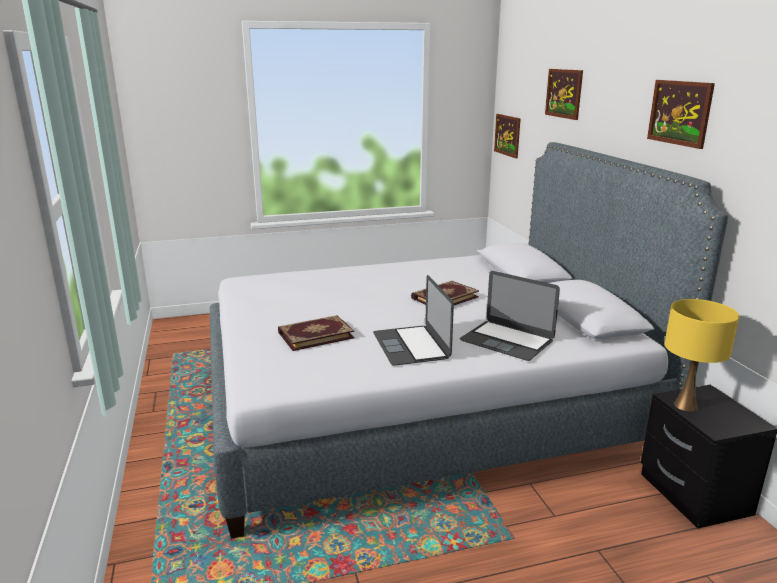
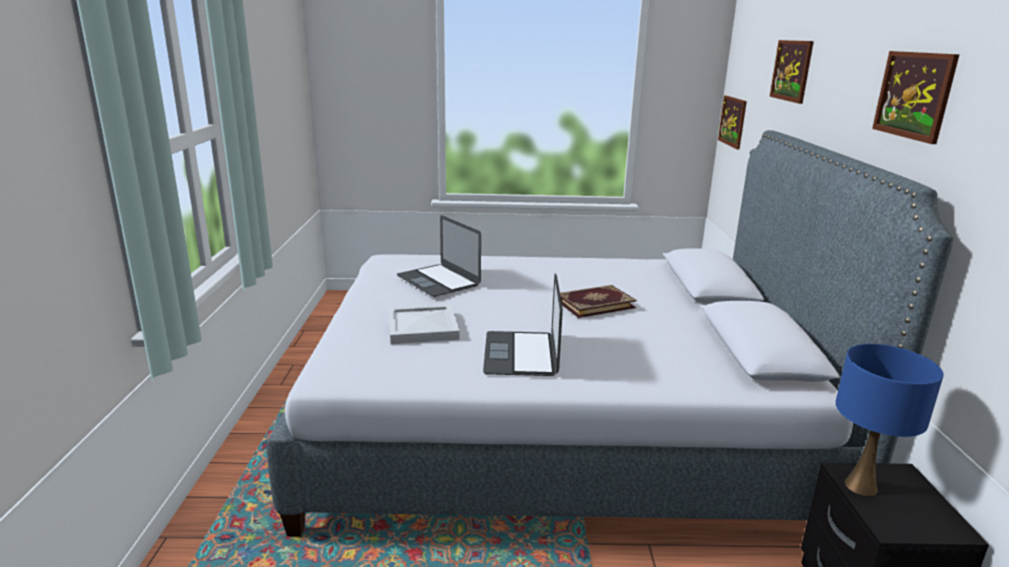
camera: 15 degrees right, 0 degrees up
book [278,315,354,351] -> white tray [388,304,460,344]
laptop [460,271,560,361] -> laptop moved to [397,215,481,297]
yellow table lamp [665,299,739,412] -> blue table lamp [835,344,944,496]

